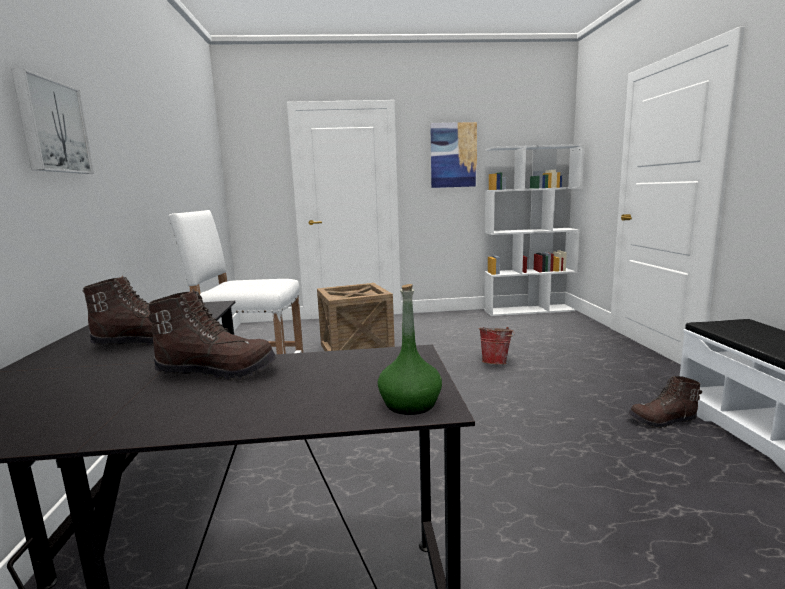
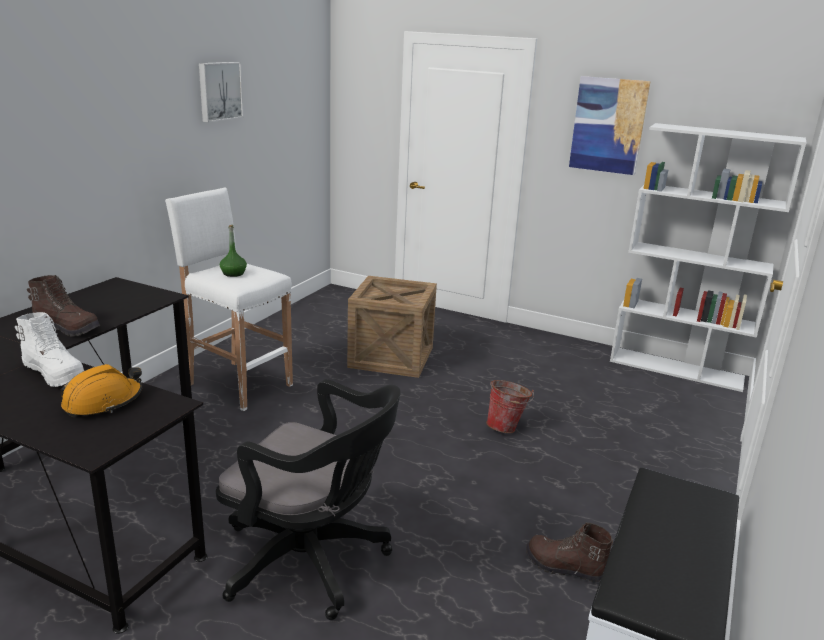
camera: 30 degrees right, 10 degrees up
picture [11,69,94,174] -> picture moved to [199,62,244,122]
brown boot [148,289,276,381] -> white boot [15,312,84,387]
green bottle [378,284,442,415] -> green bottle moved to [220,225,247,277]
none -> orange hard hat [61,364,142,417]
none -> black office chair [216,379,401,620]

